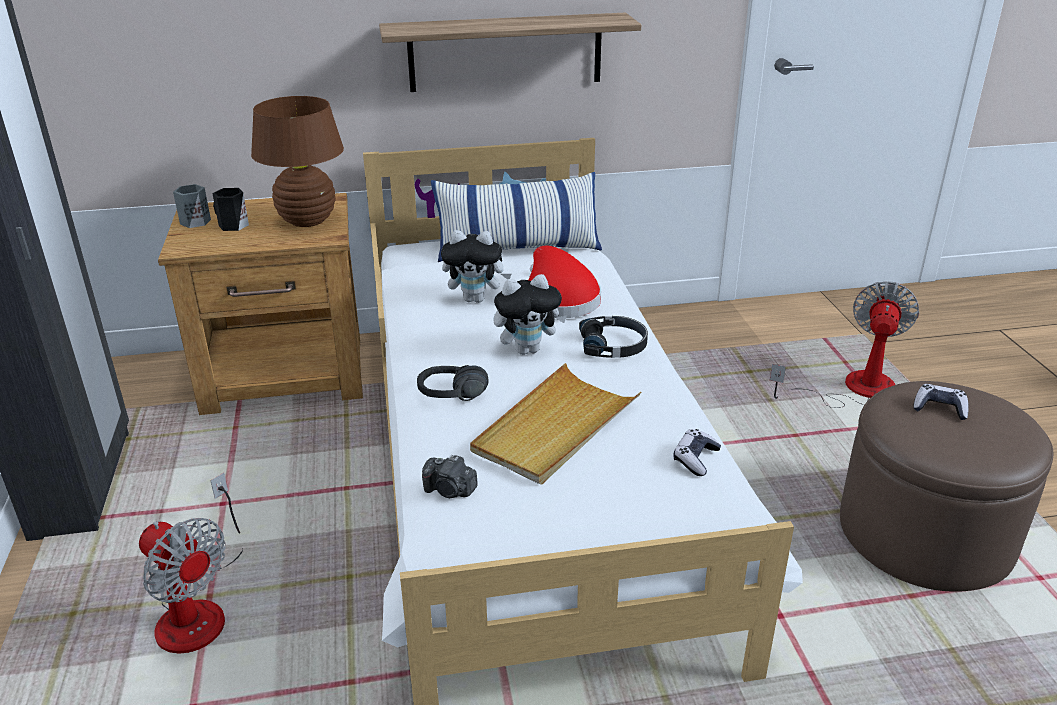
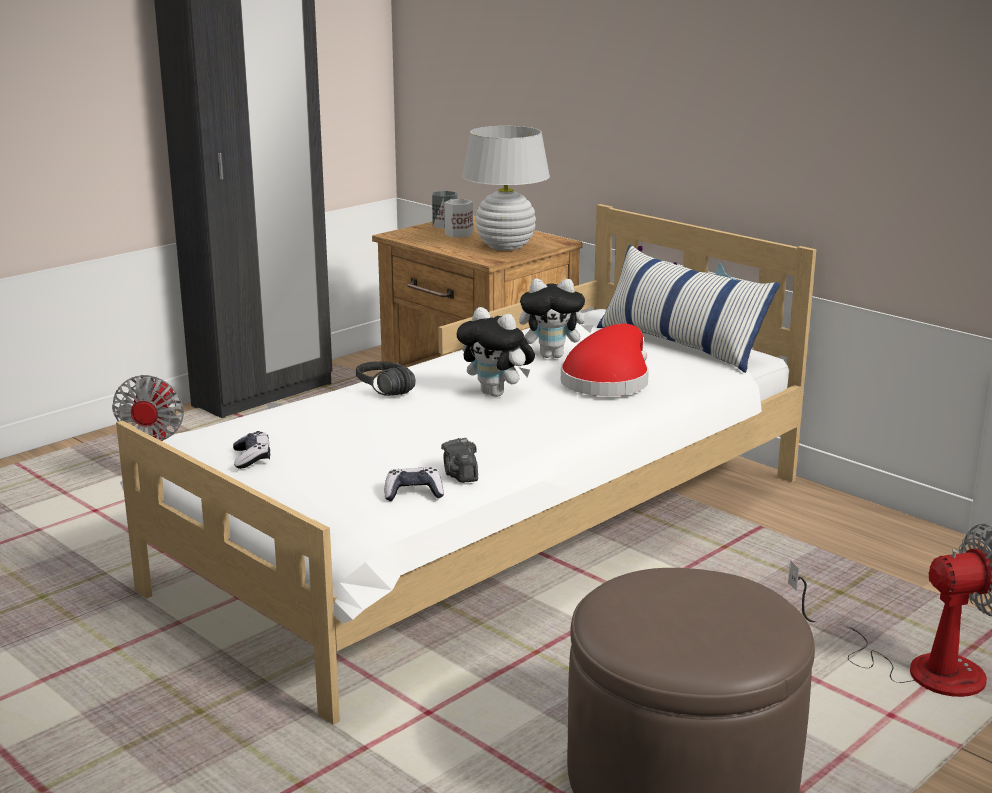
camera: 55 degrees right, 10 degrees down
black mug [212,188,249,231] -> white mug [444,199,473,237]
brown table lamp [251,96,344,227] -> white table lamp [462,126,550,251]
shelf [379,12,641,92] -> none
camera [422,455,478,498] -> camera moved to [441,438,478,483]
plush toy [441,230,512,303] -> plush toy turned 60 degrees counterclockwise [519,279,593,358]
beige tray [470,363,641,485] -> none
black headphones [579,316,648,358] -> none
game controller [913,384,969,420] -> game controller moved to [233,431,270,469]

